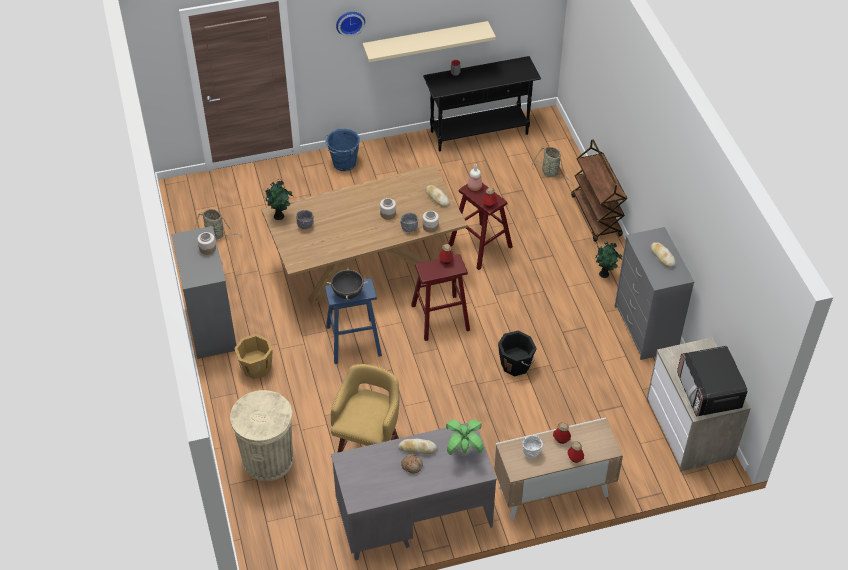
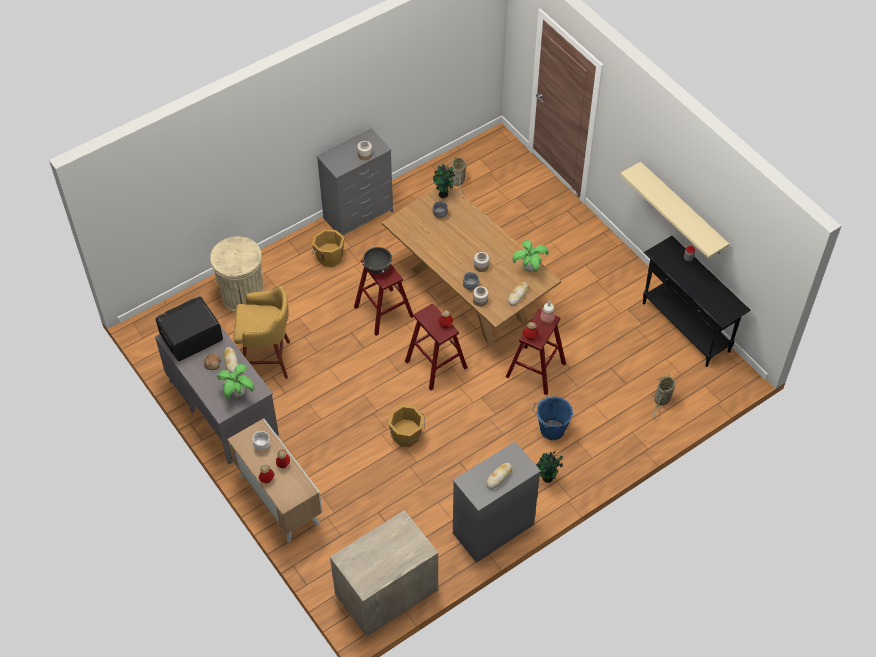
camera: 70 degrees right, 5 degrees up
blue bucket [325,129,360,171] -> blue bucket moved to [532,394,573,440]
blue stool [325,278,382,364] -> red stool [354,259,413,336]
wall clock [336,12,365,37] -> none
black bucket [498,330,537,376] -> orange bucket [388,405,425,447]
brown cart [571,139,627,242] -> none
microwave [677,346,747,416] -> microwave moved to [155,296,223,361]
none -> potted plant [512,240,549,272]

